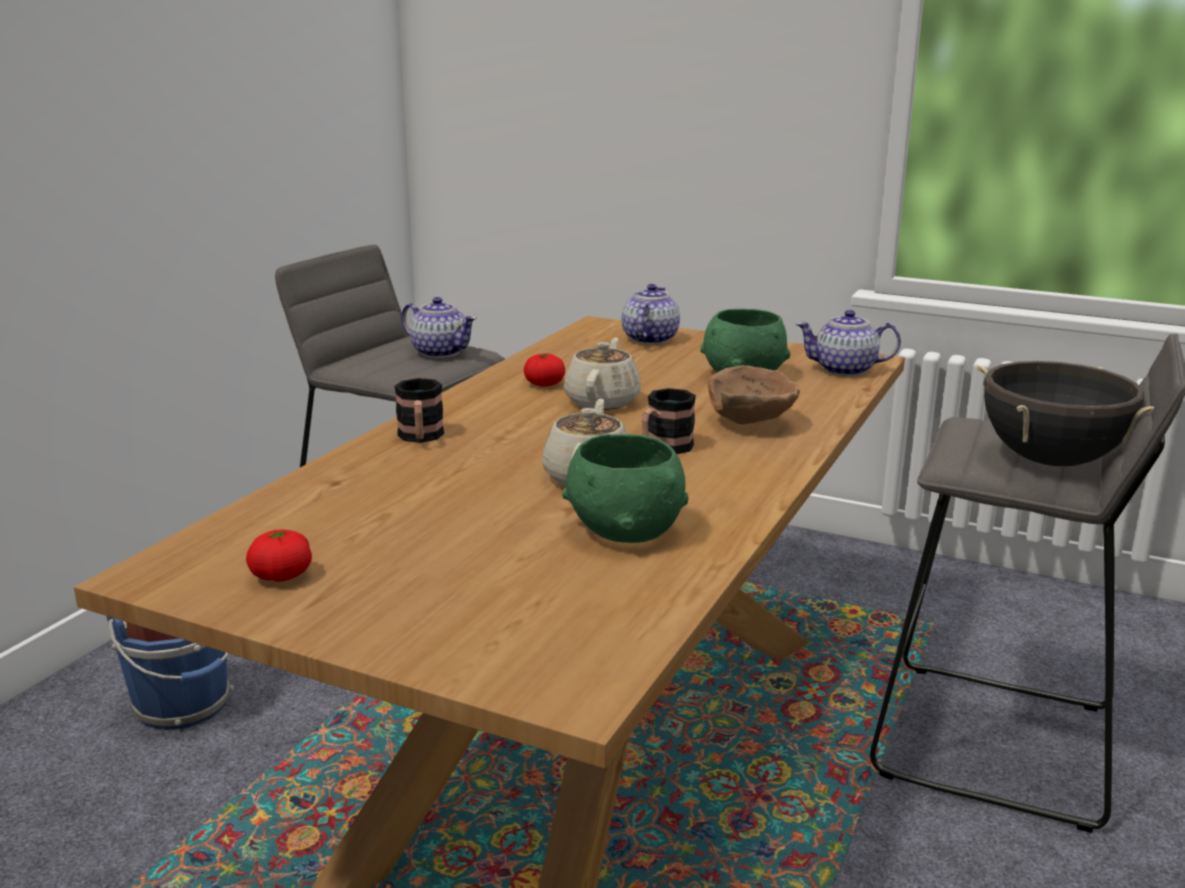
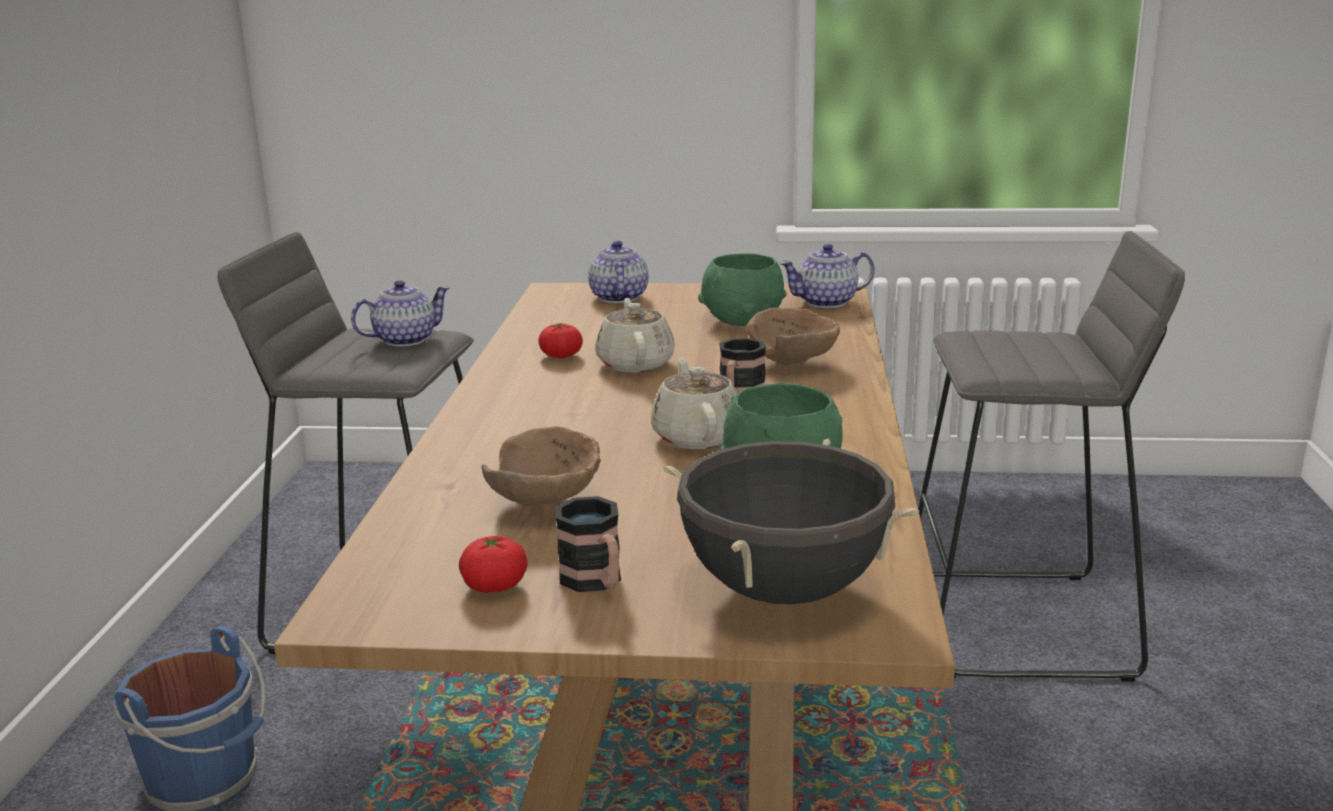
camera: 20 degrees left, 0 degrees up
mug [394,378,444,443] -> mug moved to [556,496,621,592]
teapot [401,297,477,358] -> teapot turned 45 degrees counterclockwise [351,280,450,347]
black cooking pot [976,361,1154,466] -> black cooking pot moved to [663,438,919,605]
none -> brown bowl [481,426,601,506]

